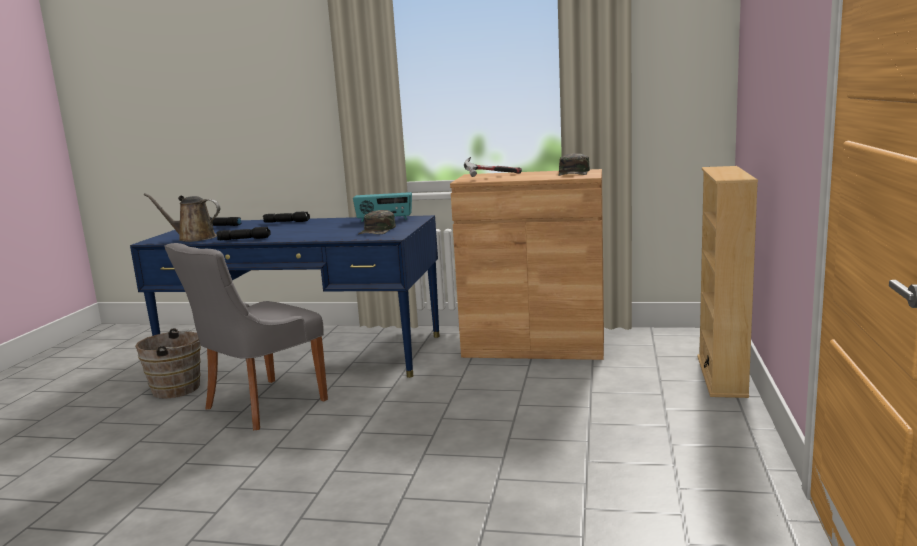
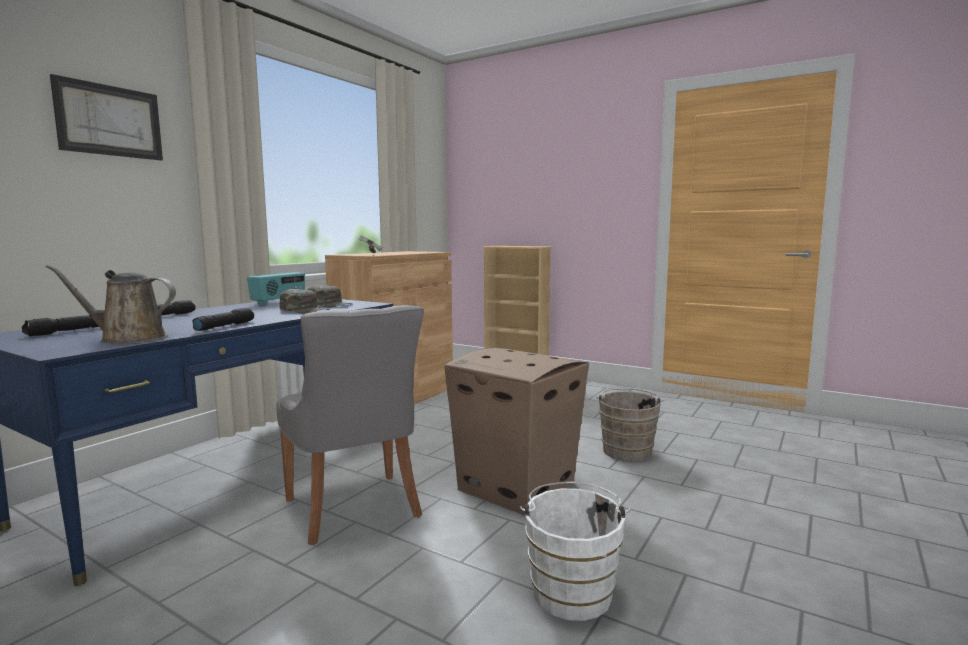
camera: 70 degrees left, 5 degrees down
brown bucket [135,328,201,399] -> brown bucket moved to [596,388,665,462]
brown watering can [144,193,221,242] -> brown watering can turned 60 degrees clockwise [45,265,176,344]
green cap [558,153,590,176] -> green cap moved to [279,289,330,314]
none -> picture [50,74,163,161]
none -> cardboard box [444,348,589,515]
none -> white bucket [520,481,631,621]

